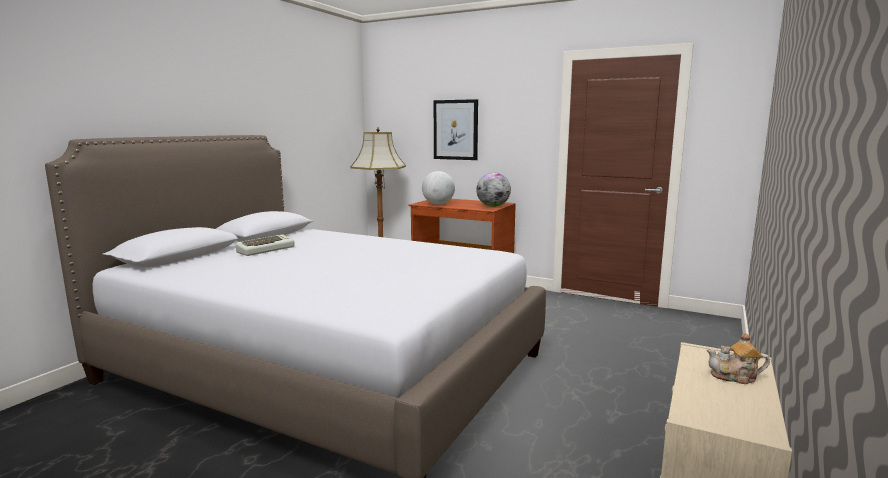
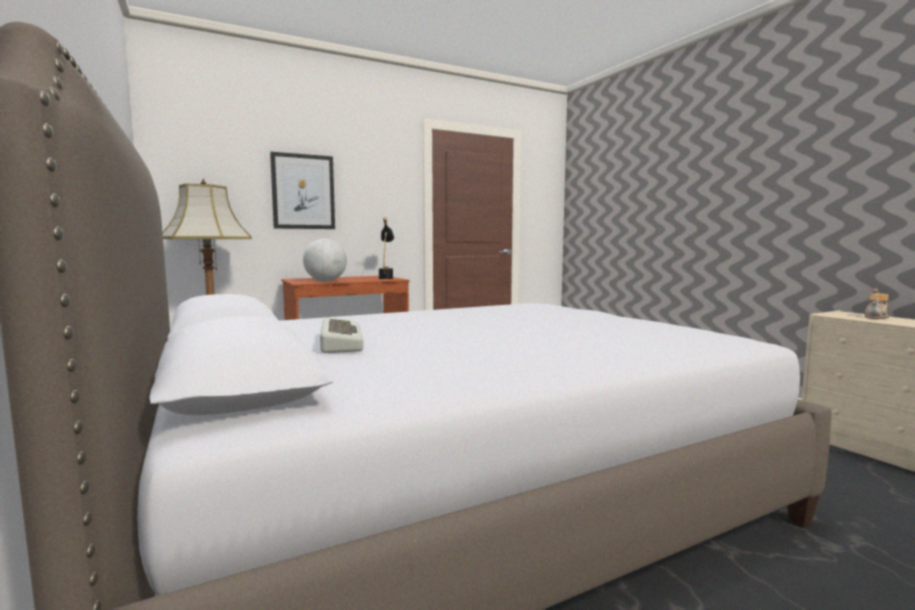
camera: 55 degrees left, 5 degrees down
globe [476,172,511,207] -> black table lamp [379,217,394,279]

